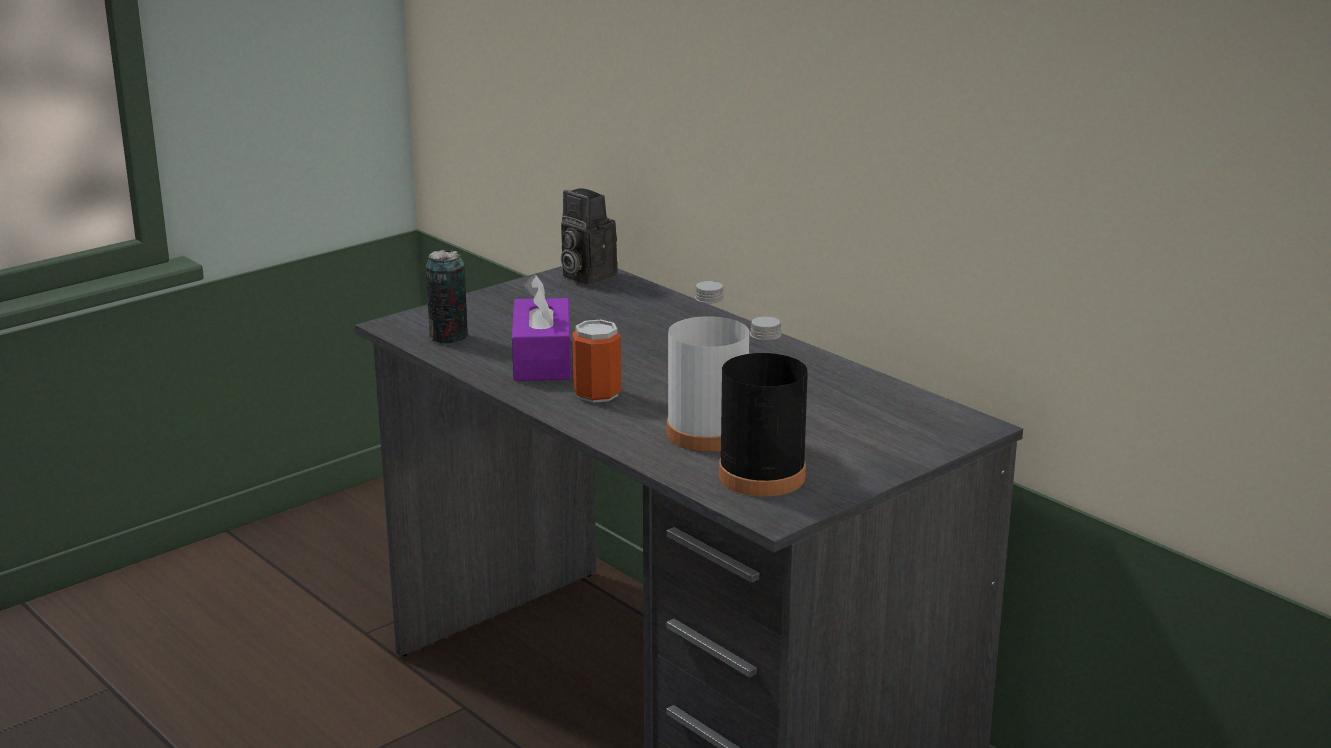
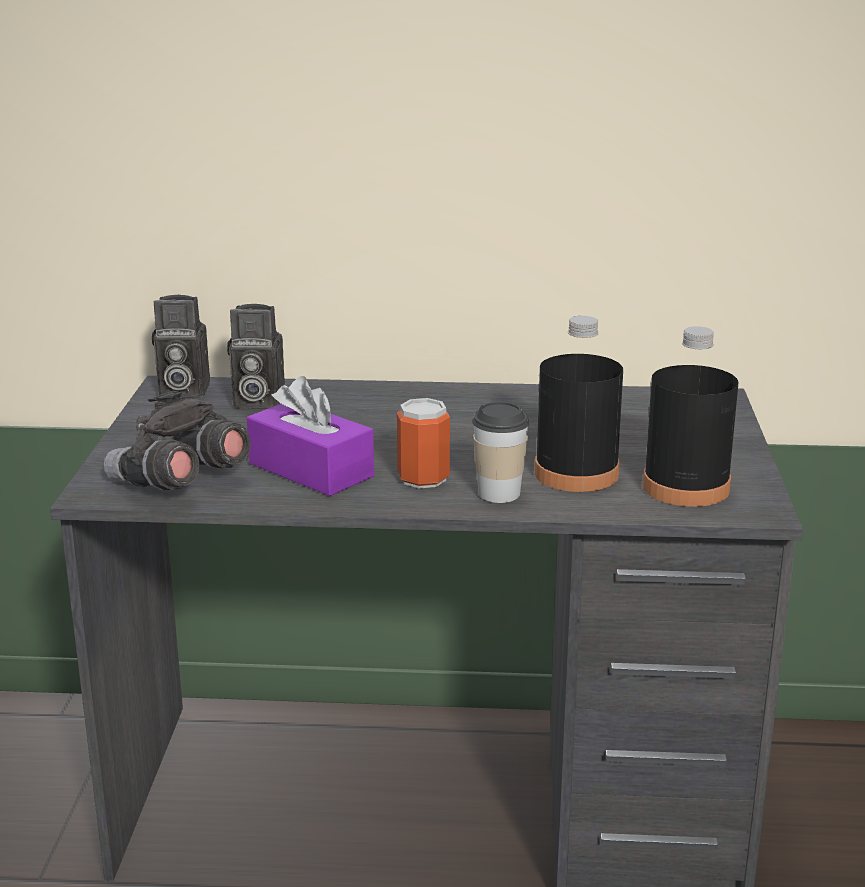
camera: 45 degrees left, 0 degrees up
can [426,250,468,344] -> grey binoculars [104,391,251,490]
white bottle [667,281,749,452] -> black bottle [535,316,623,492]
none -> camera [227,304,285,409]
none -> cup [472,402,530,503]

